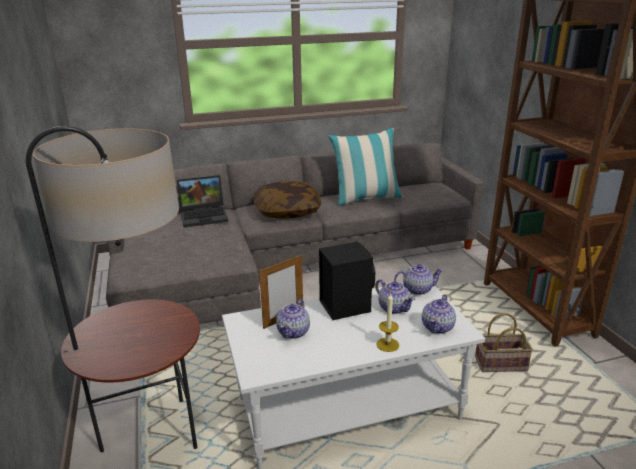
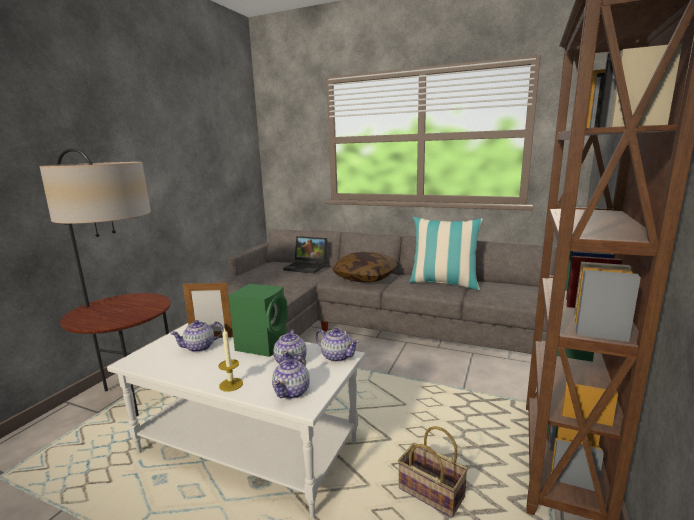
camera: 40 degrees right, 10 degrees down
black speaker [319,242,375,320] -> green speaker [228,284,288,357]
teapot [422,295,456,334] -> teapot turned 45 degrees counterclockwise [272,354,310,399]

